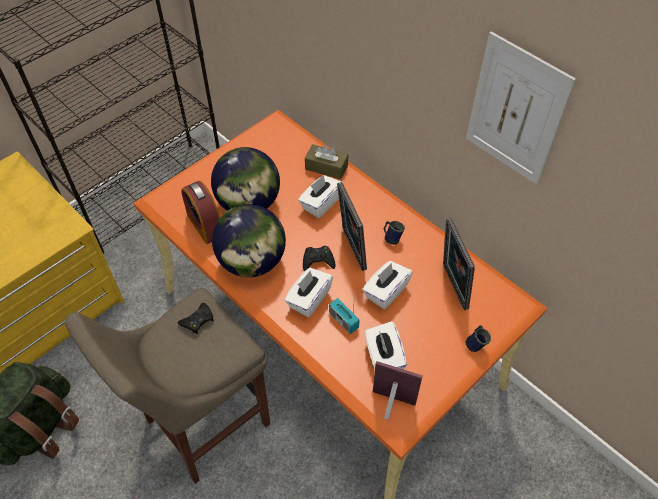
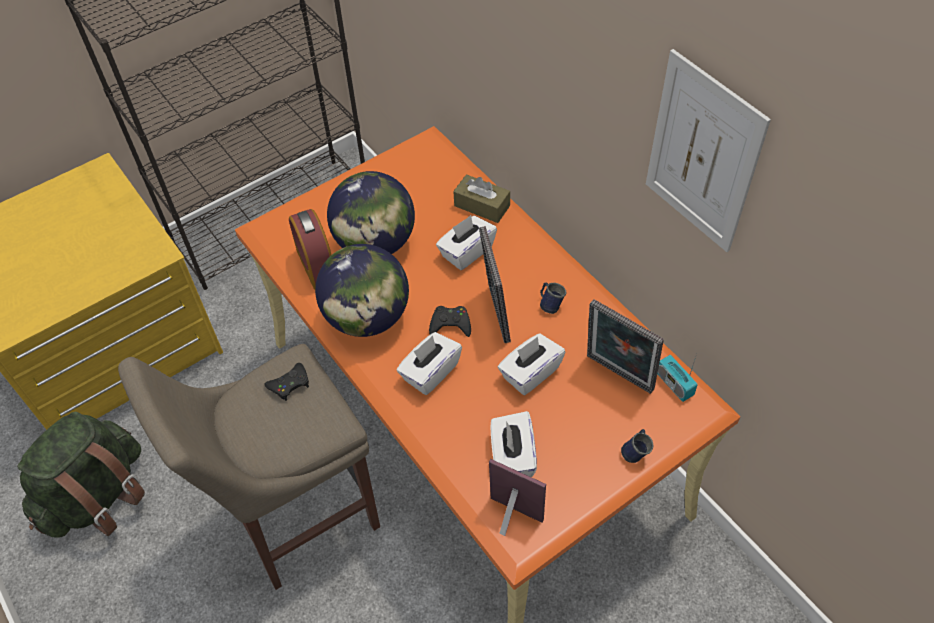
camera: 10 degrees right, 0 degrees up
radio [329,298,360,334] -> radio moved to [657,351,698,402]
picture frame [443,218,475,310] -> picture frame turned 45 degrees counterclockwise [587,299,664,394]

